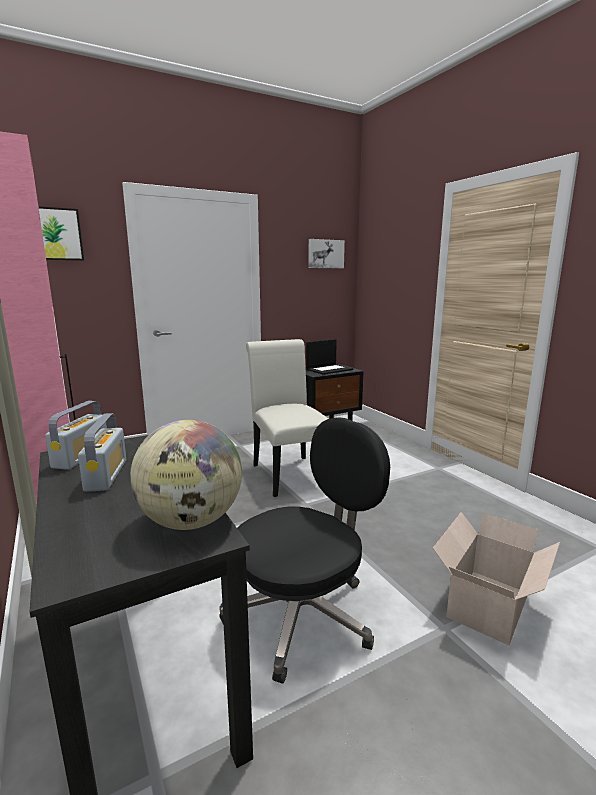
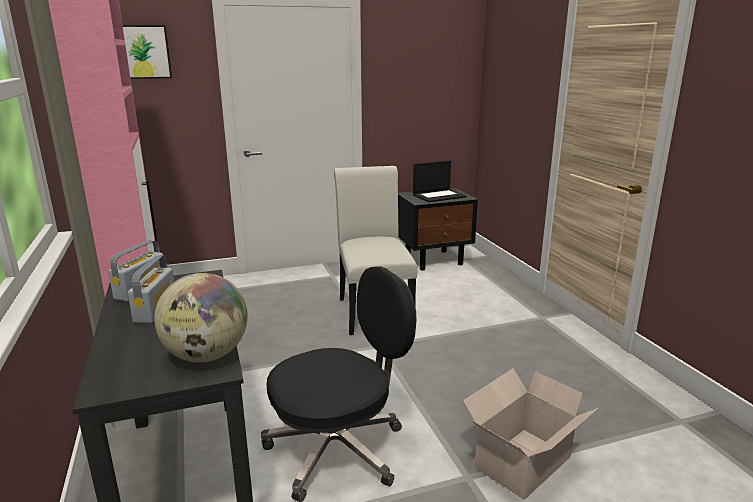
camera: 10 degrees right, 5 degrees up
picture [308,239,345,268] -> none

